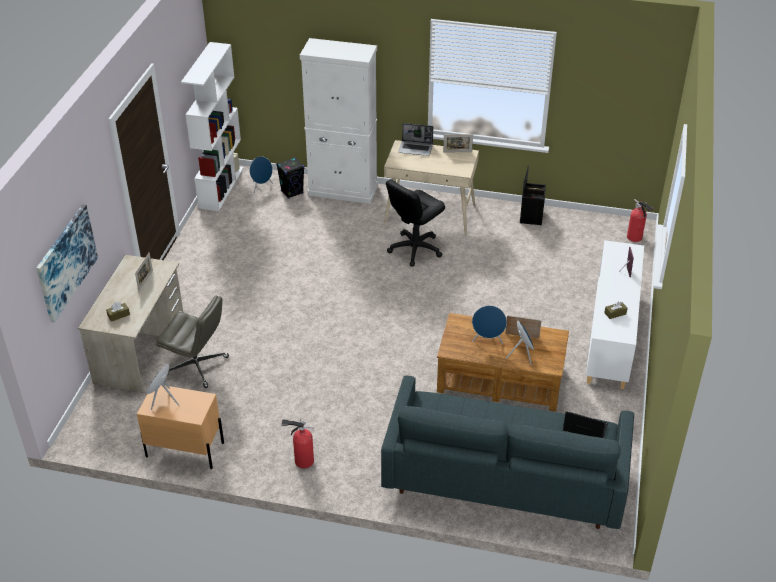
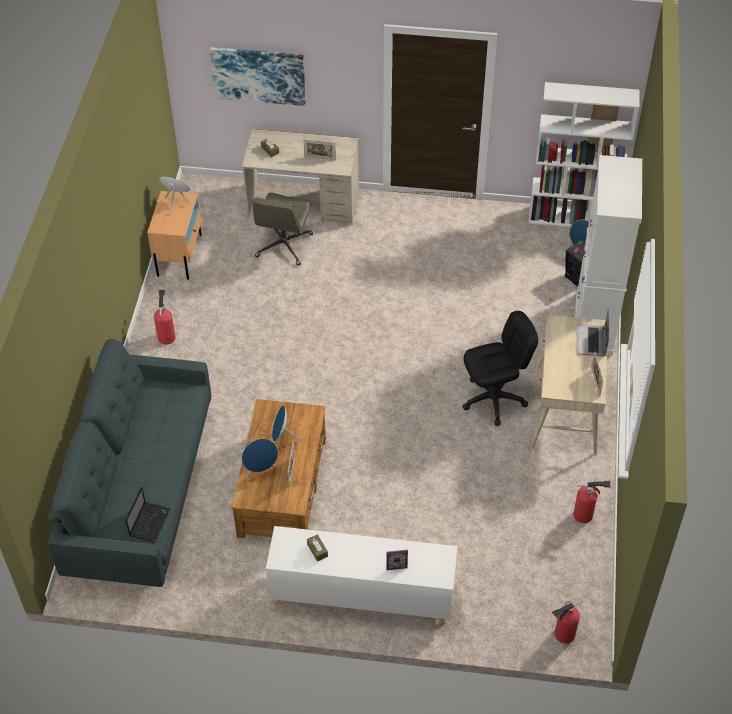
camera: 85 degrees right, 10 degrees up
black office chair [386,179,445,267] -> black office chair turned 120 degrees clockwise [462,311,538,426]
black storage box [520,165,546,225] -> fire extinguisher [573,479,611,523]

